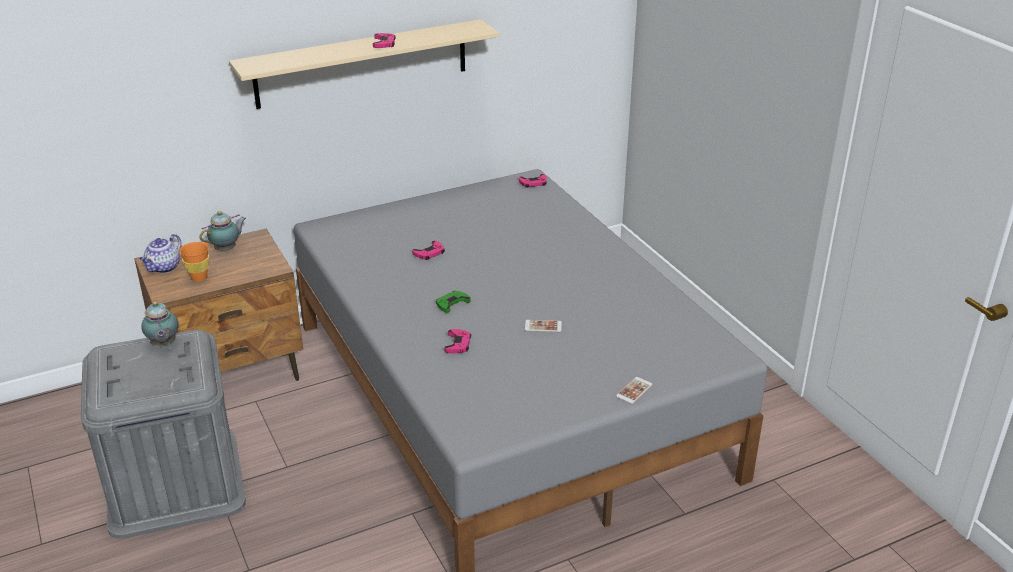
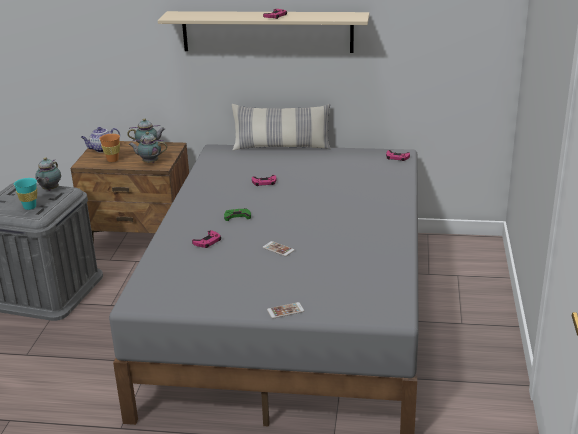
camera: 35 degrees right, 5 degrees down
none -> turquoise cup [14,178,37,210]
none -> teapot [128,132,167,163]
none -> pillow [232,104,331,150]

